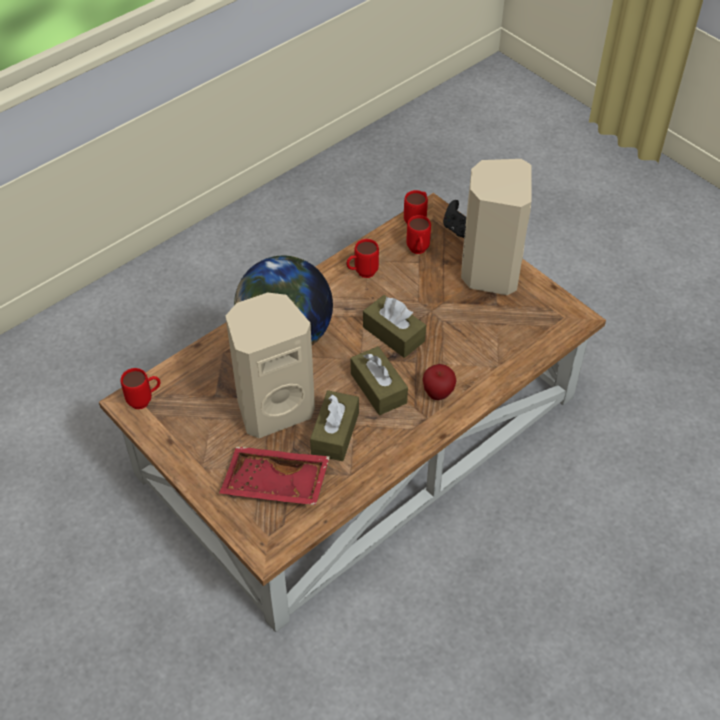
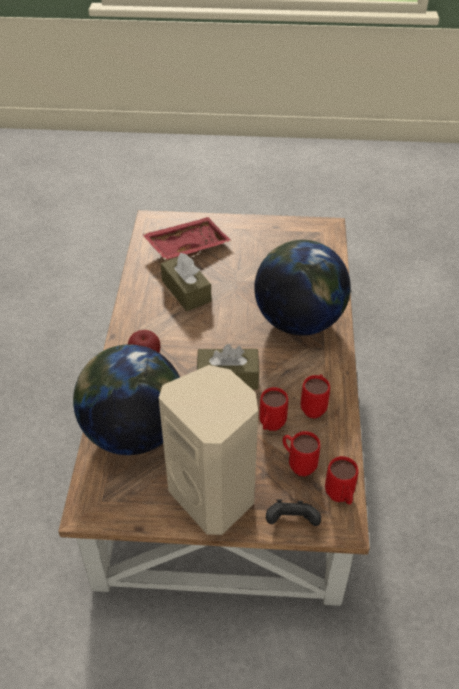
camera: 135 degrees right, 5 degrees down
red mug [121,368,160,409] -> red mug moved to [259,387,288,431]
beige speaker [225,292,315,438] -> none
brown tissue box [351,346,408,415] -> none
none -> globe [73,344,180,455]

